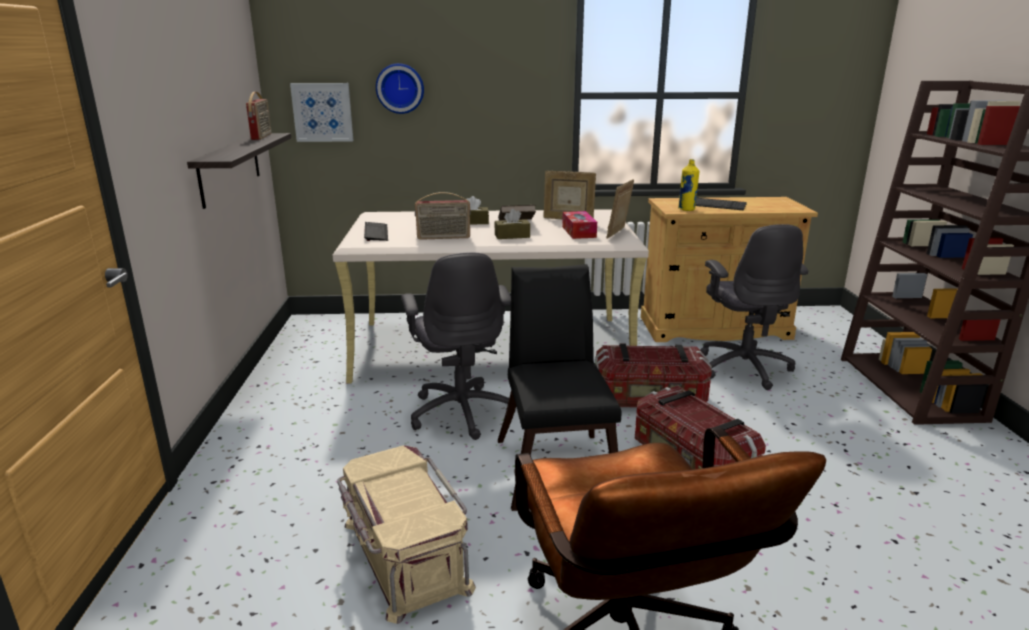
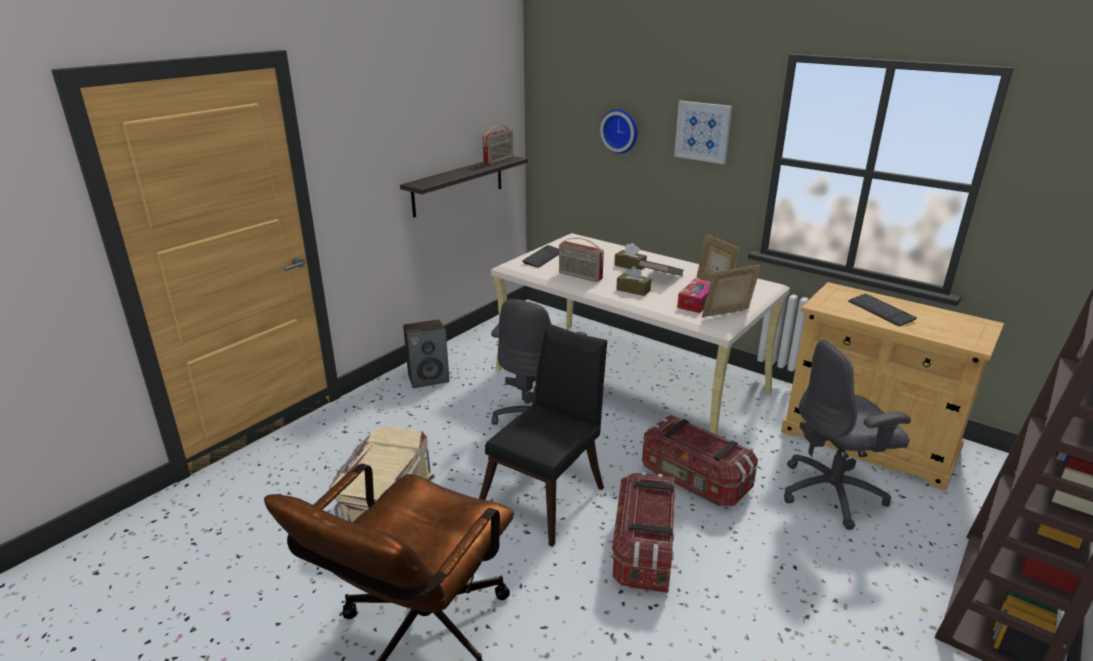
camera: 40 degrees right, 5 degrees up
picture [290,83,354,142] -> picture moved to [674,101,732,164]
yellow bottle [678,159,699,211] -> none
grey office chair [700,224,808,390] -> grey office chair turned 45 degrees clockwise [784,340,911,530]
none -> speaker [403,319,449,388]

